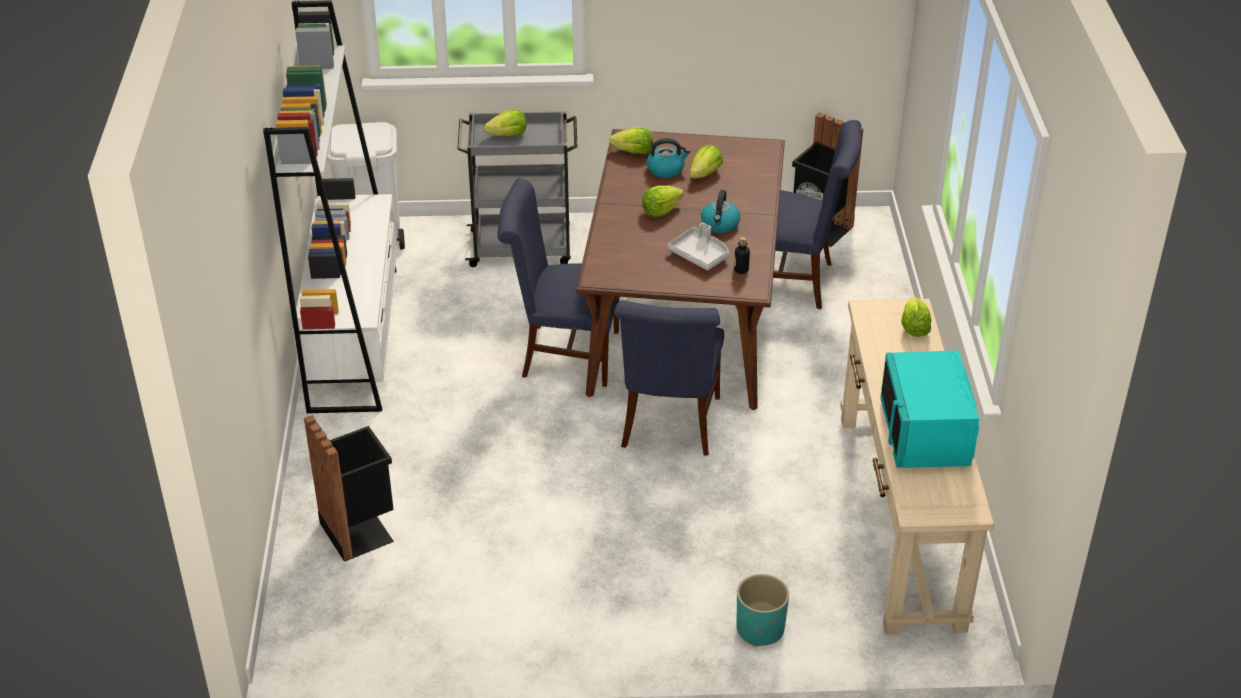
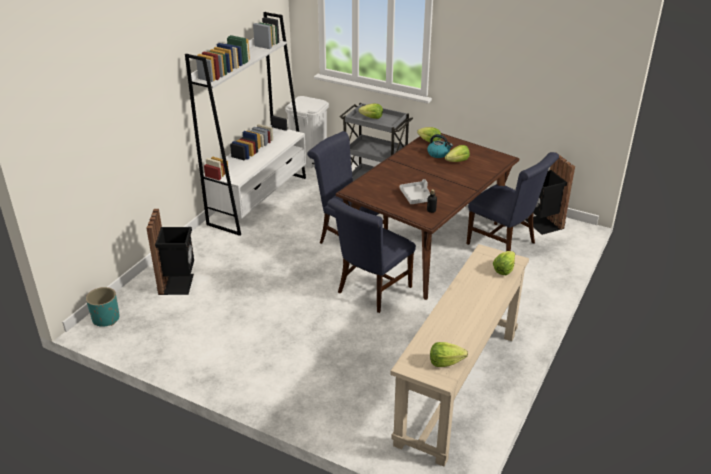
camera: 30 degrees right, 5 degrees down
lettuce [642,186,684,217] -> lettuce moved to [430,342,468,367]
kettle [701,190,740,233] -> none
turquoise planter [737,574,789,647] -> turquoise planter moved to [86,287,120,327]
turquoise microwave [880,351,979,468] -> none

